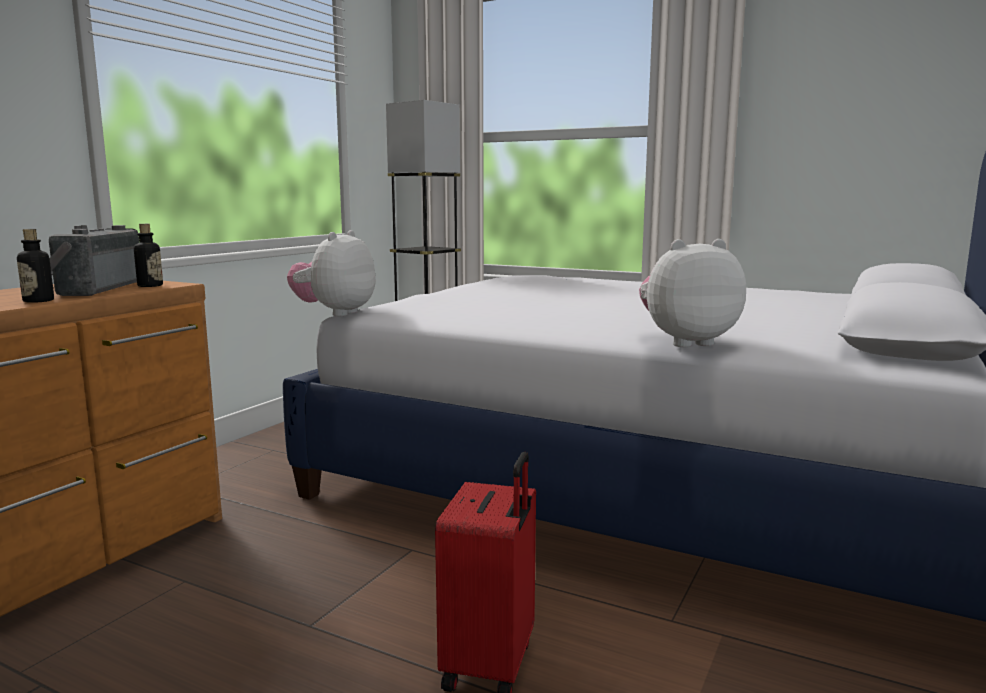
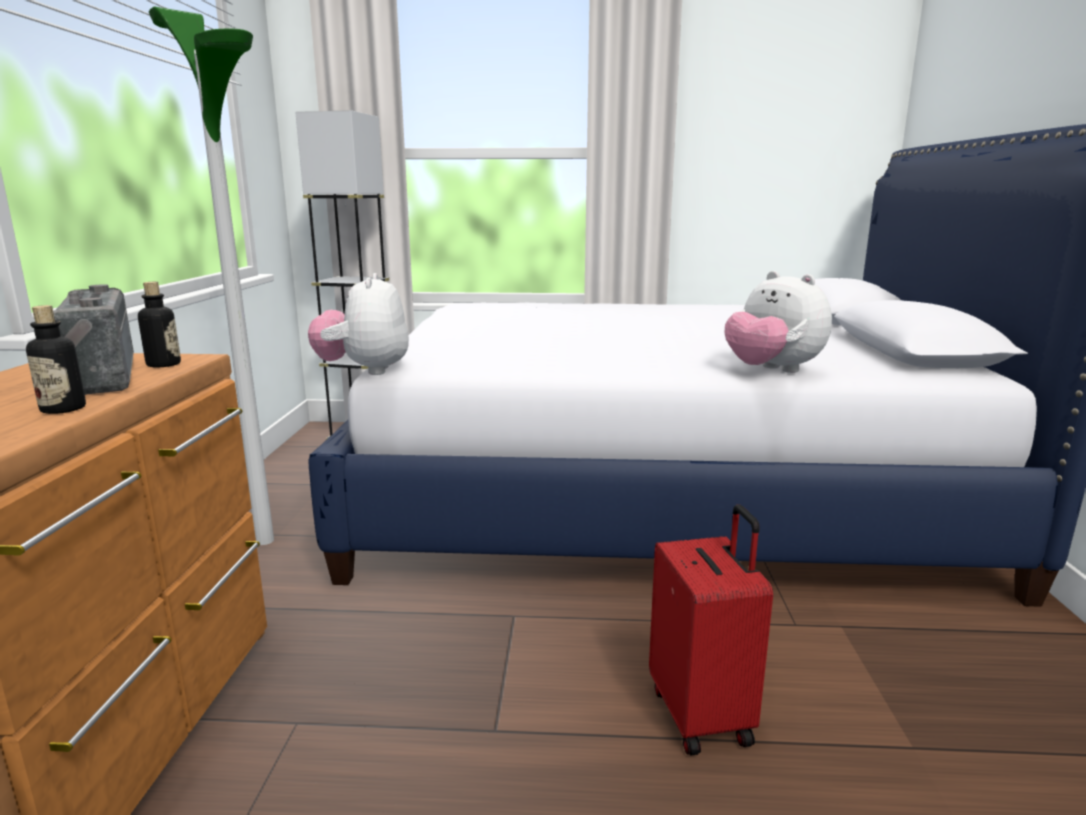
camera: 25 degrees left, 5 degrees up
plush toy [639,239,746,347] -> plush toy turned 90 degrees counterclockwise [725,271,832,373]
none -> floor lamp [149,6,274,545]

